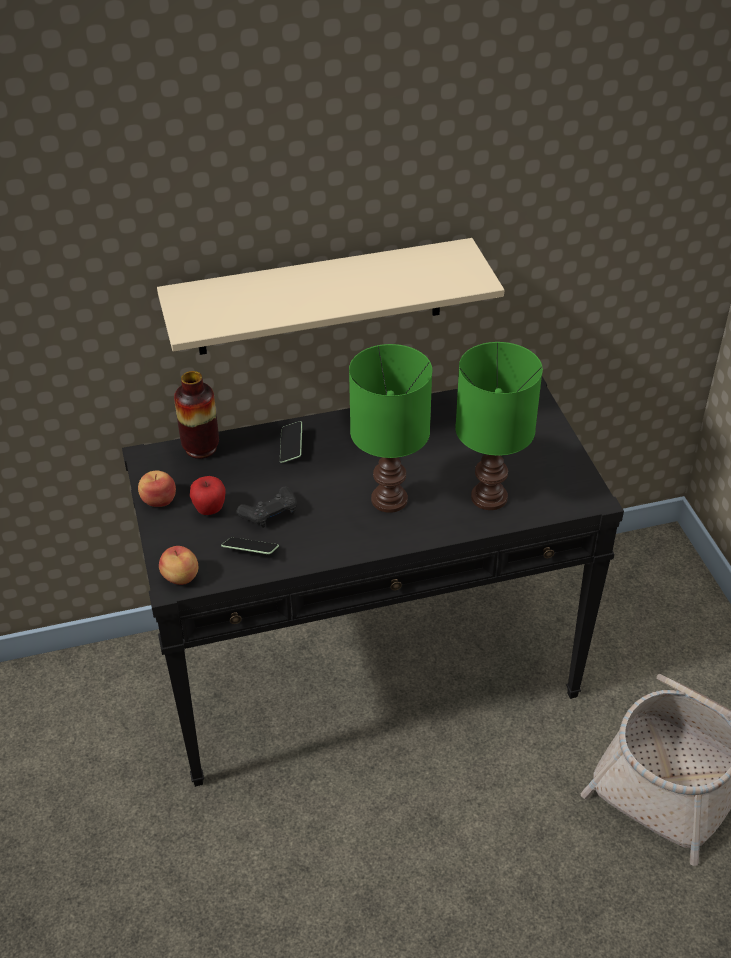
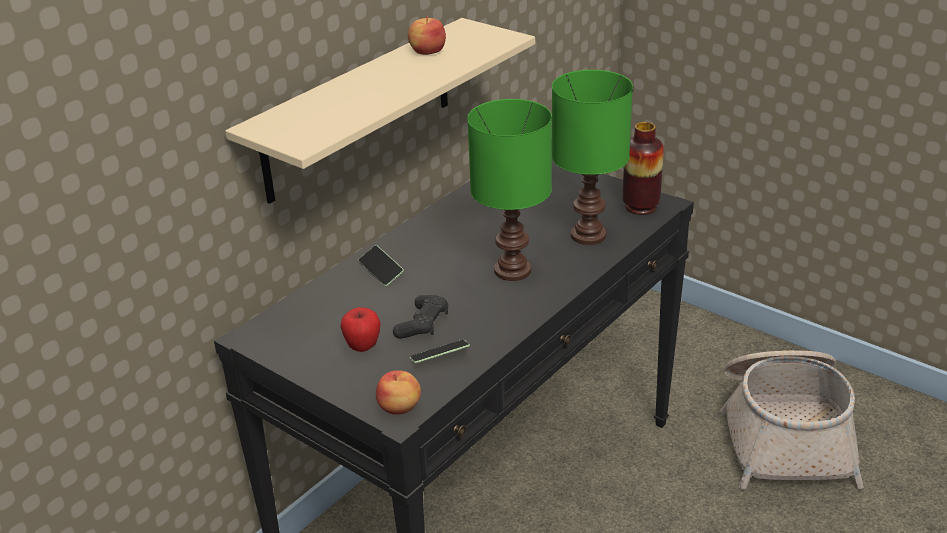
camera: 35 degrees left, 10 degrees down
apple [138,471,176,507] -> apple moved to [408,16,446,55]
vase [174,371,219,459] -> vase moved to [622,122,664,215]

